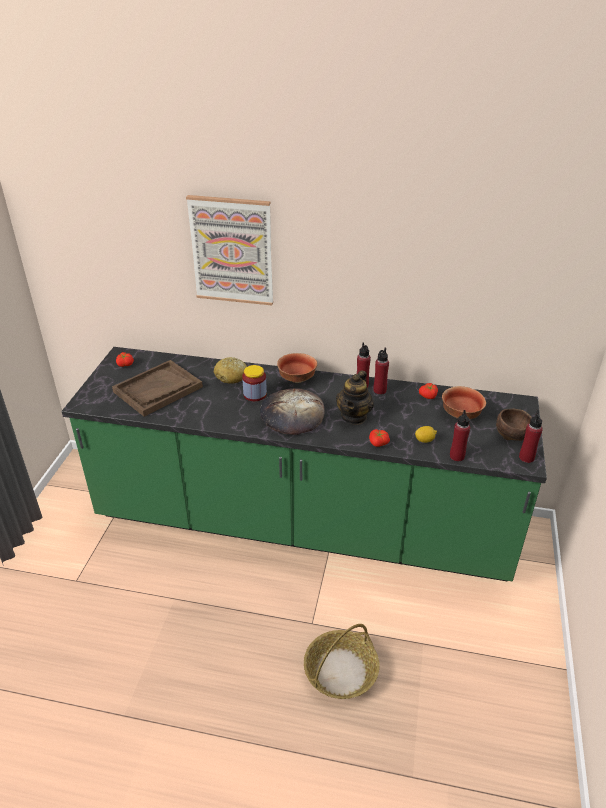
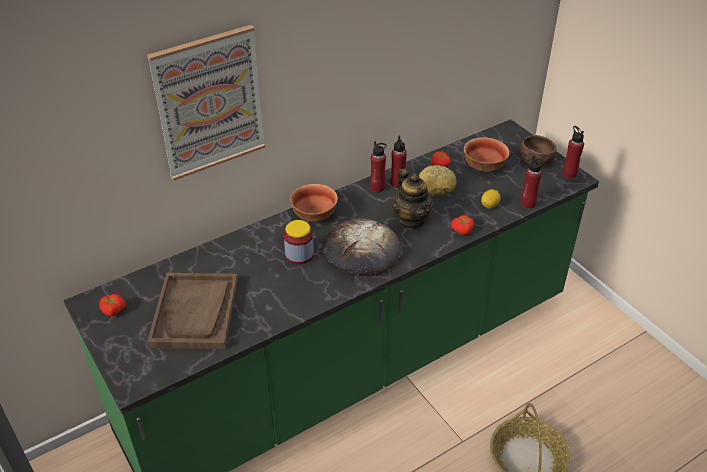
camera: 45 degrees left, 5 degrees up
bread [214,357,247,384] -> bread moved to [419,165,457,196]

